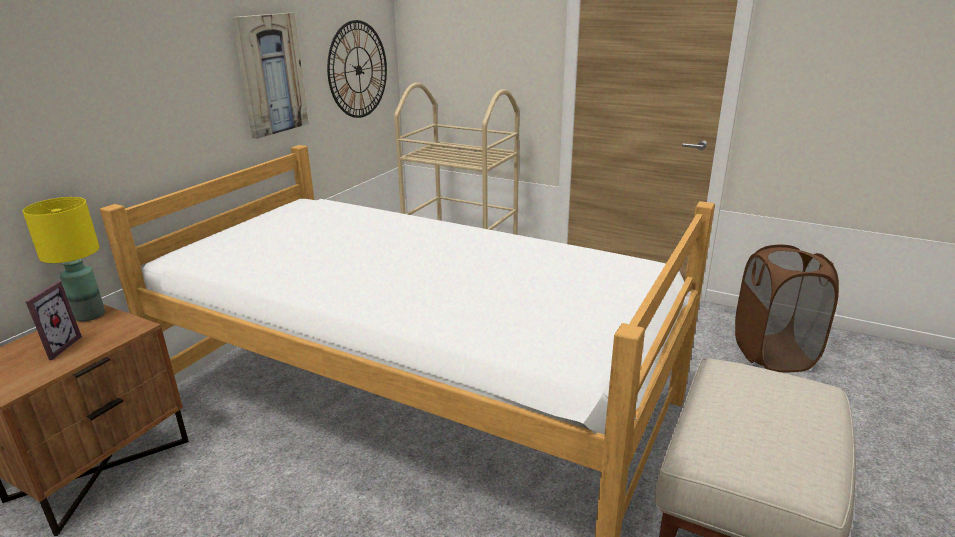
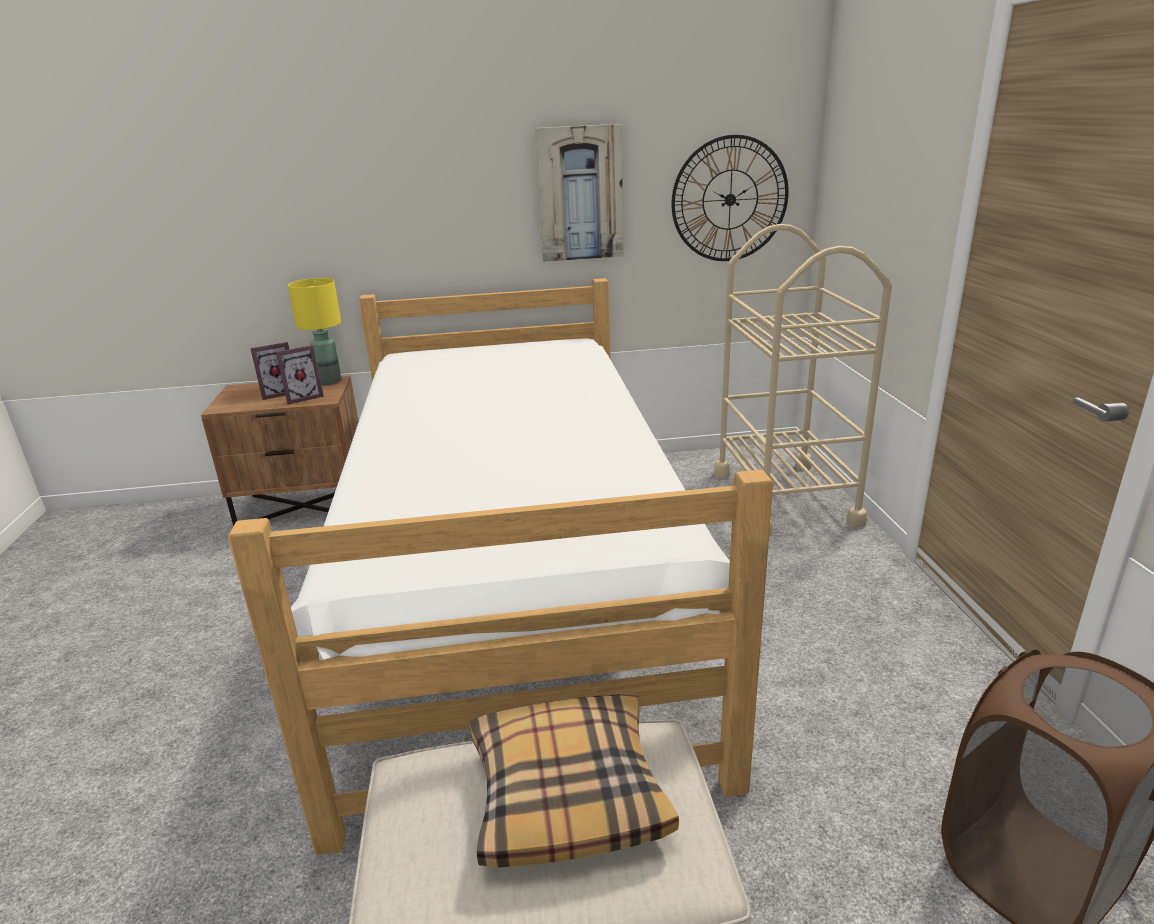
camera: 55 degrees right, 0 degrees up
none -> picture frame [276,345,324,405]
none -> pillow [469,694,679,868]

